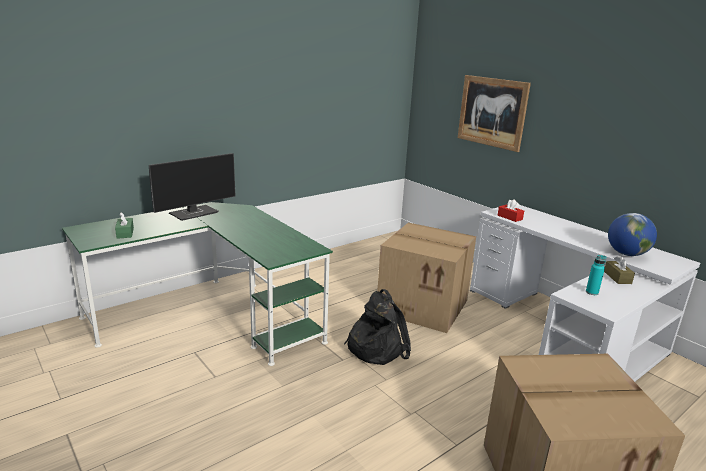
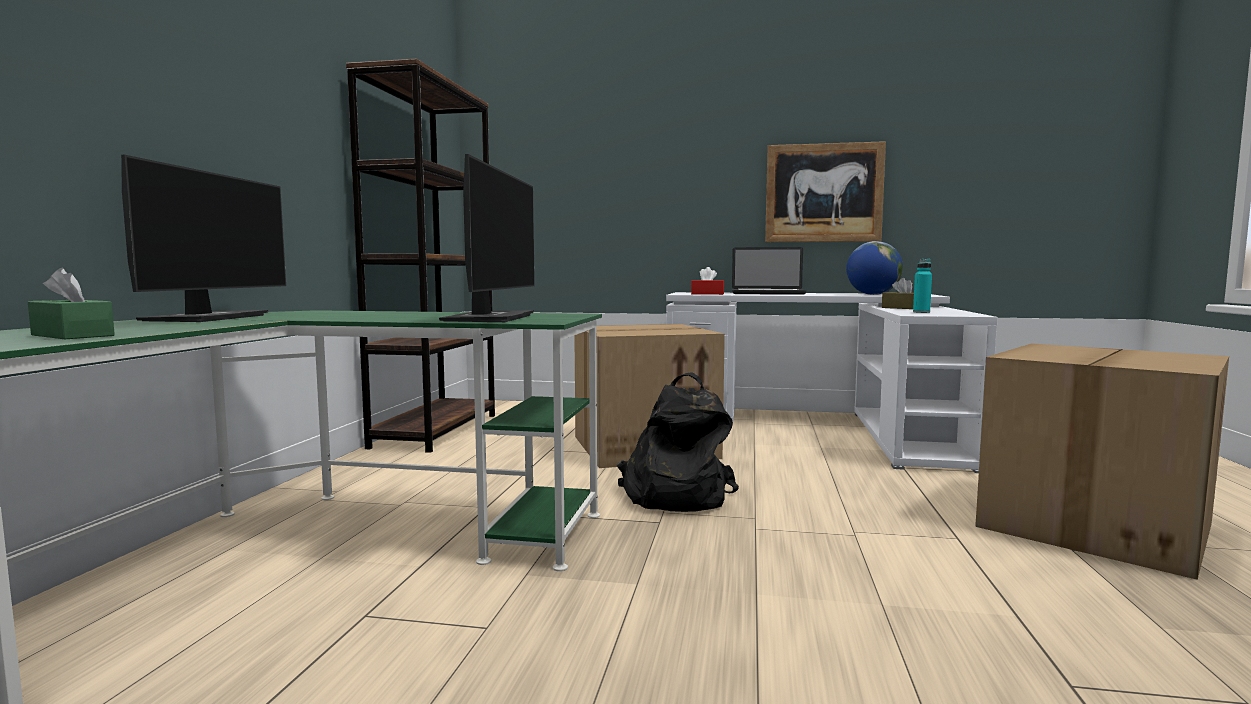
camera: 40 degrees left, 15 degrees down
picture [458,75,531,152] -> picture moved to [765,141,886,242]
none -> brown bookcase [346,58,495,453]
none -> monitor [439,154,535,322]
none -> laptop [732,247,806,295]

